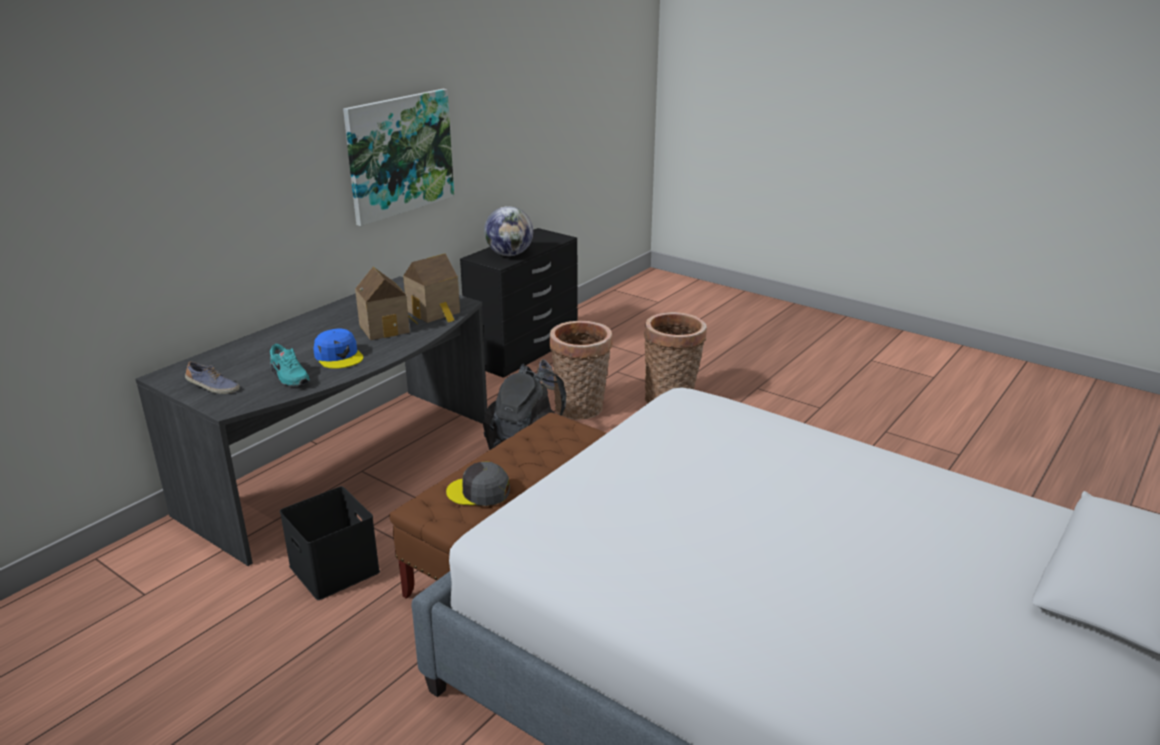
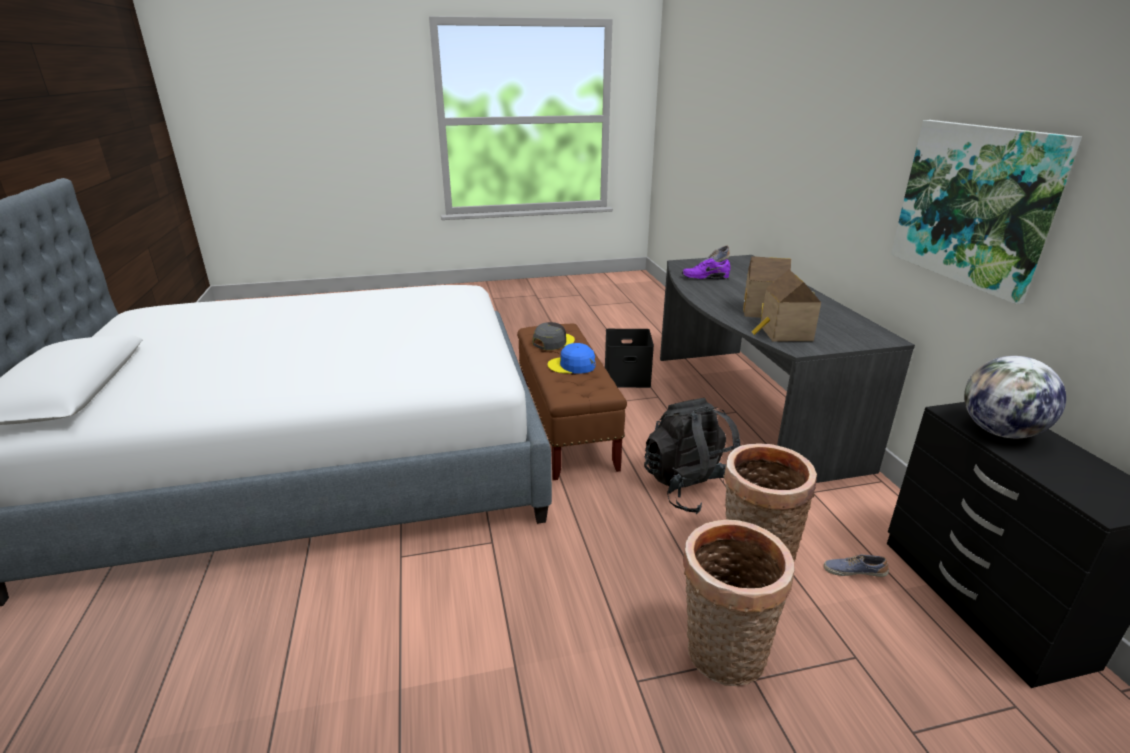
camera: 130 degrees right, 0 degrees up
turquoise shoe [270,344,310,386] -> purple shoe [682,258,730,280]
blue cap [313,328,364,369] -> blue cap moved to [547,343,595,374]

